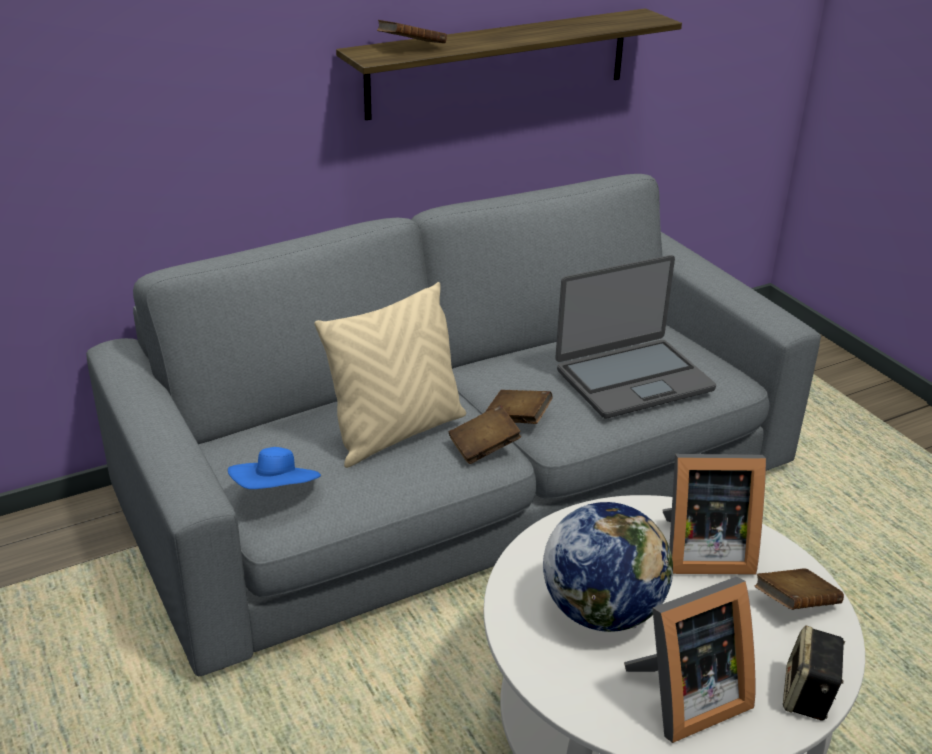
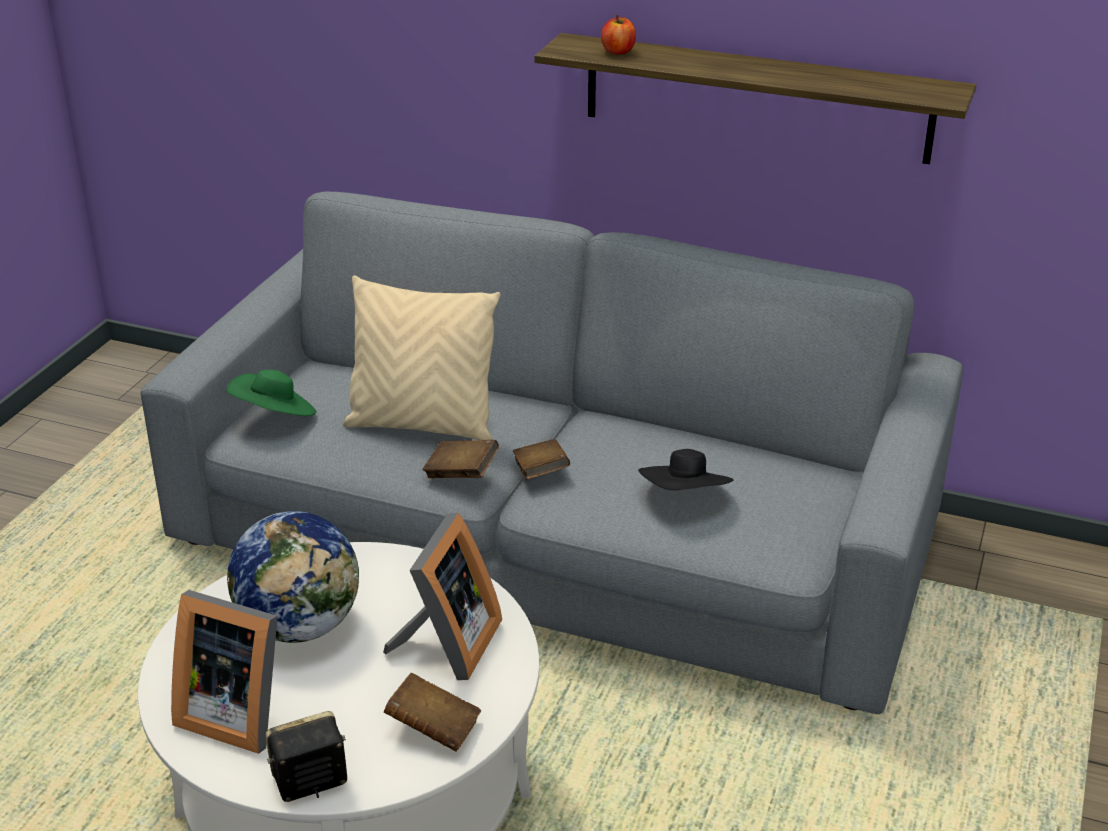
camera: 50 degrees right, 0 degrees up
blue hat [228,447,321,489] -> green hat [226,370,316,416]
brown book [377,20,447,43] -> apple [601,15,636,54]
laptop [555,255,716,418] -> black hat [638,449,734,490]
picture frame [663,454,766,575] -> picture frame turned 120 degrees counterclockwise [383,513,502,680]

